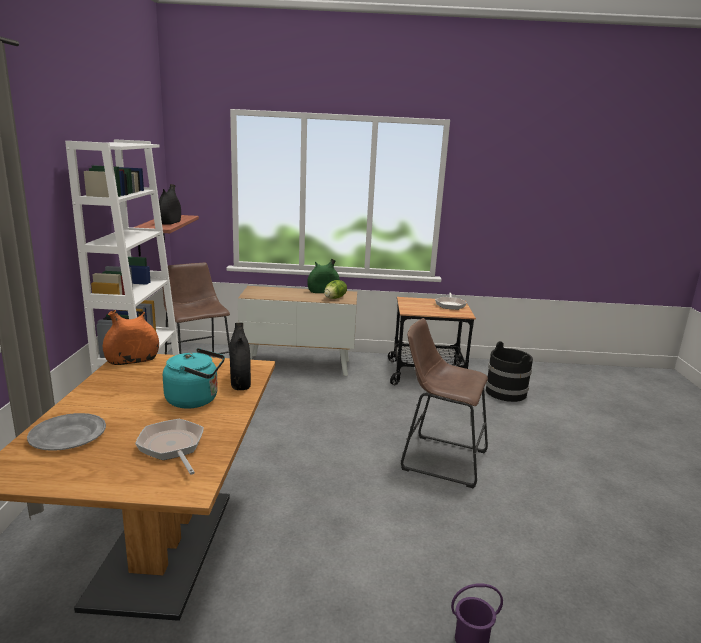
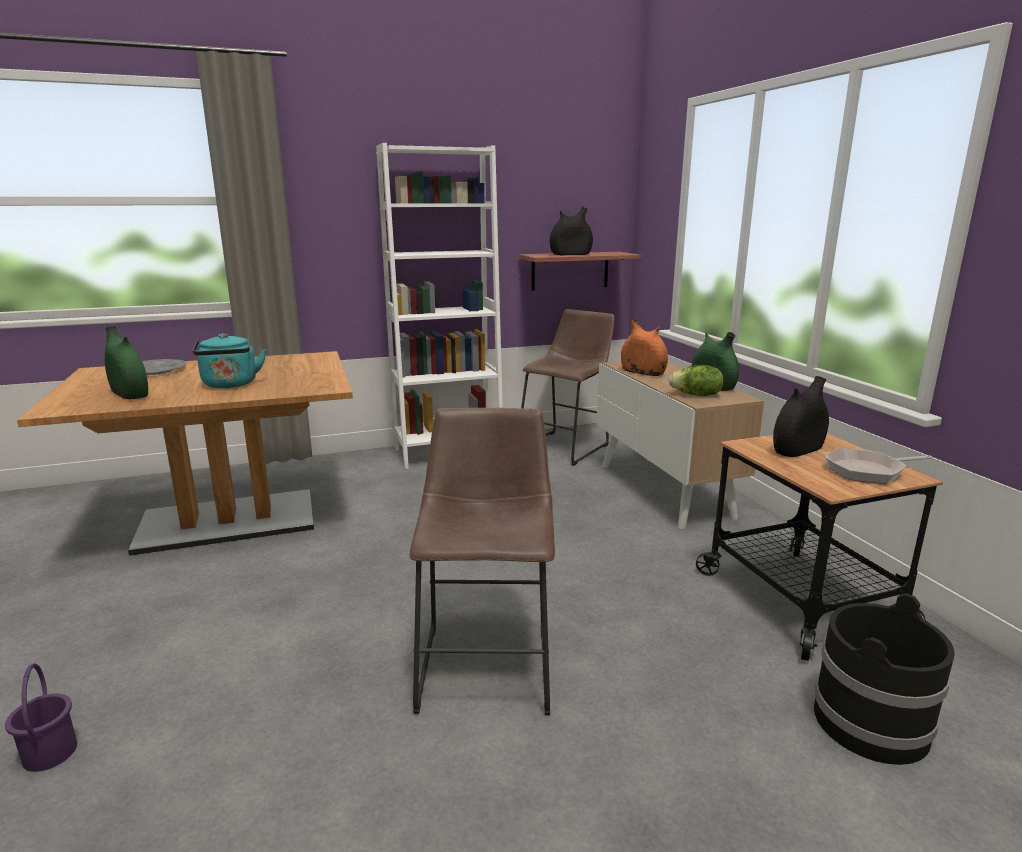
camera: 70 degrees right, 0 degrees up
orange vase [103,310,159,365] -> orange vase moved to [621,319,668,376]
frying pan [135,419,204,475] -> green vase [105,326,148,399]
black vase [230,323,251,390] -> black vase moved to [773,376,829,457]

